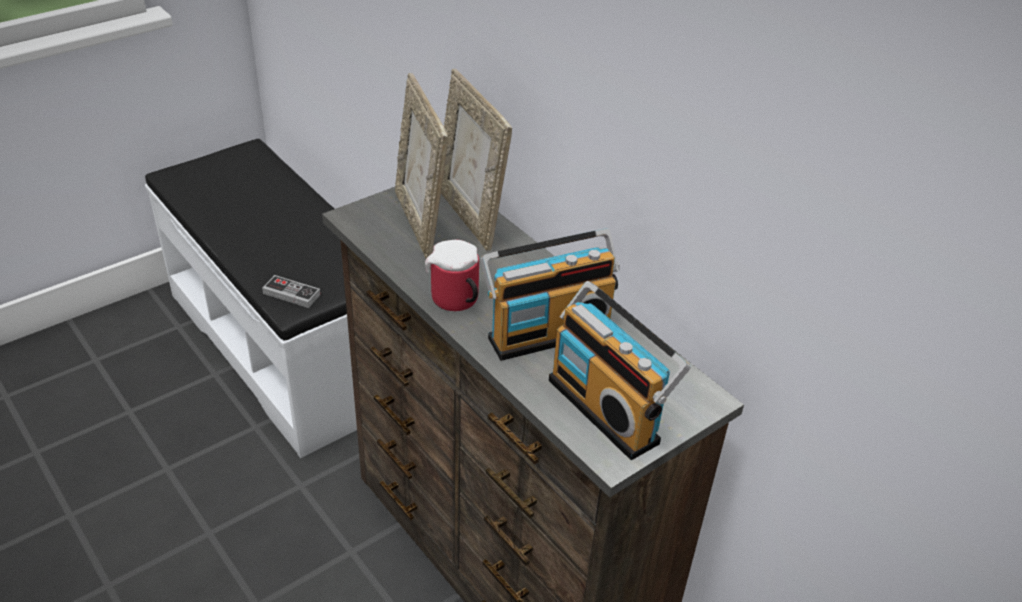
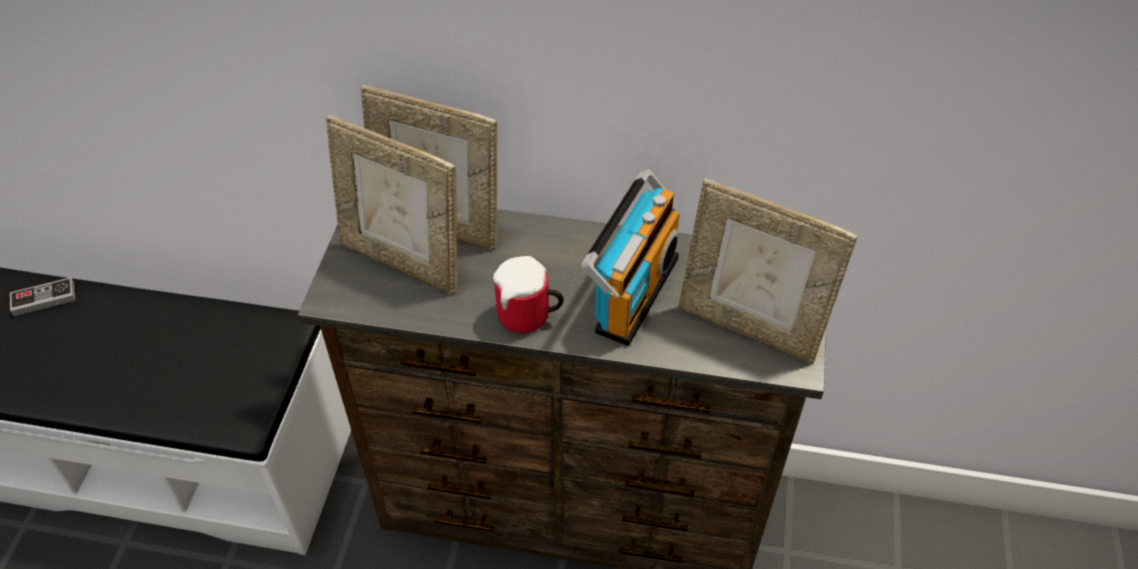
camera: 40 degrees left, 10 degrees up
game controller [262,275,321,308] -> game controller moved to [10,277,76,316]
radio [549,281,691,460] -> picture frame [679,178,858,363]

